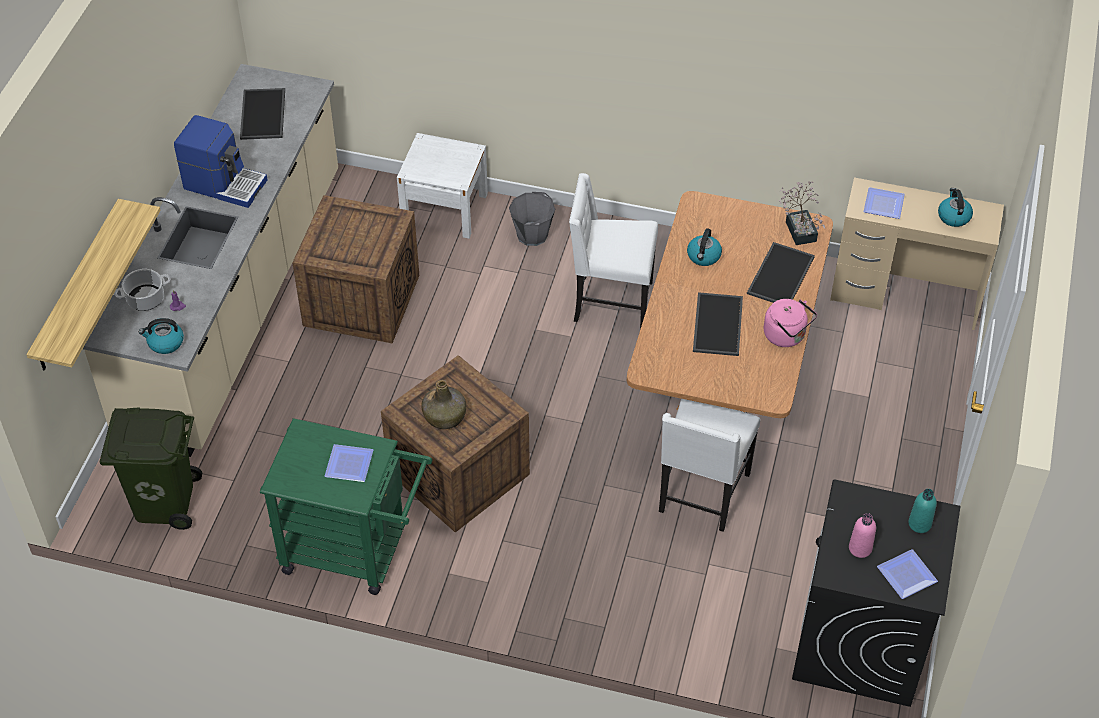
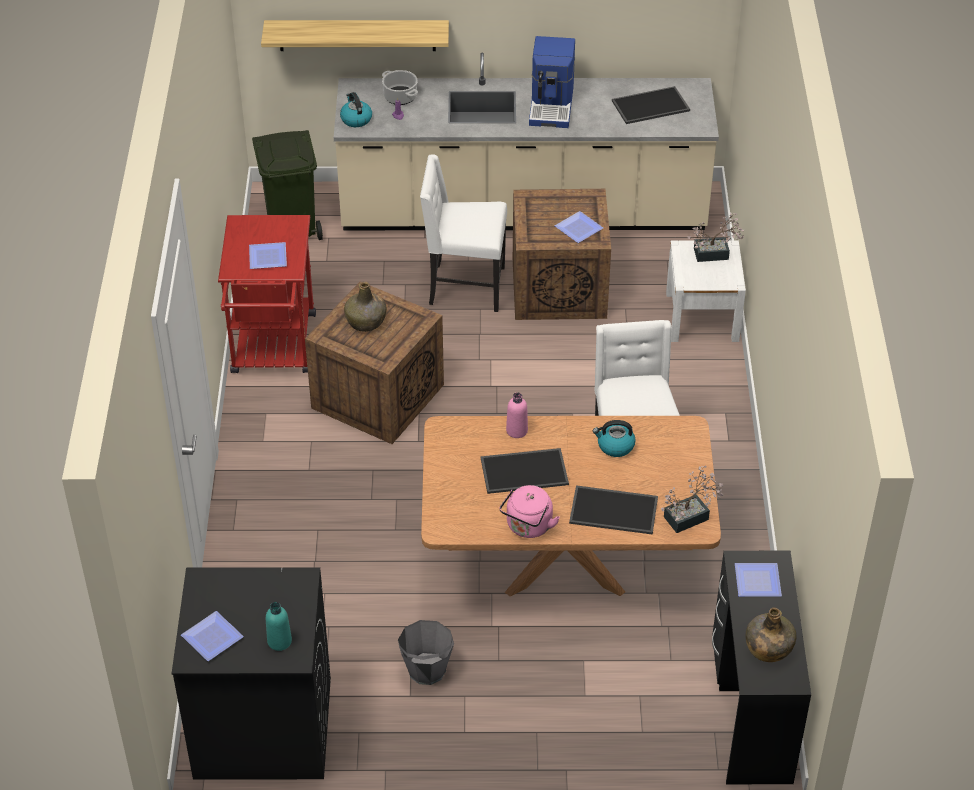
camera: 75 degrees right, 5 degrees down
green cart [260,418,432,595] -> red cart [218,215,316,373]
grey bucket [509,192,555,246] -> grey bucket moved to [398,620,454,685]
white chair [659,399,760,532] -> white chair moved to [420,154,507,312]
beige desk [830,178,1004,330] -> black desk [712,551,811,784]
pink bottle [849,513,876,558] -> pink bottle moved to [506,392,528,438]
kettle [938,188,973,227] -> green bottle [746,607,796,662]
none -> plate [555,211,603,243]
none -> potted plant [688,213,744,262]

